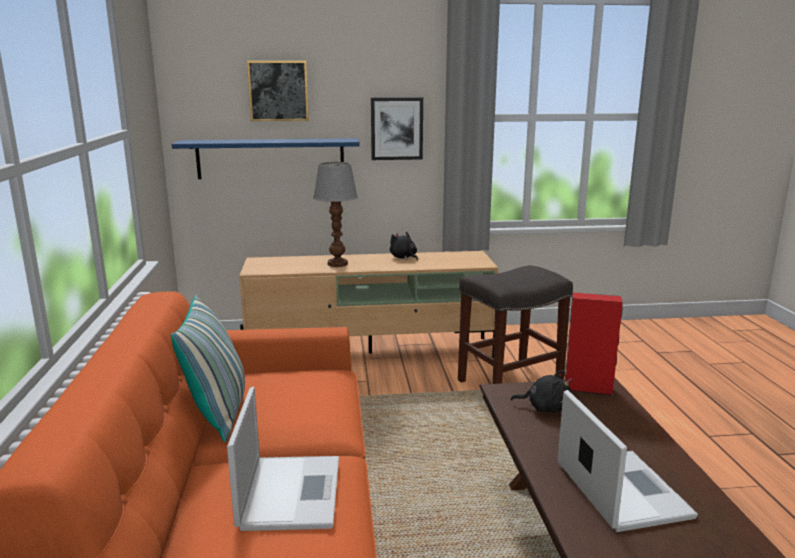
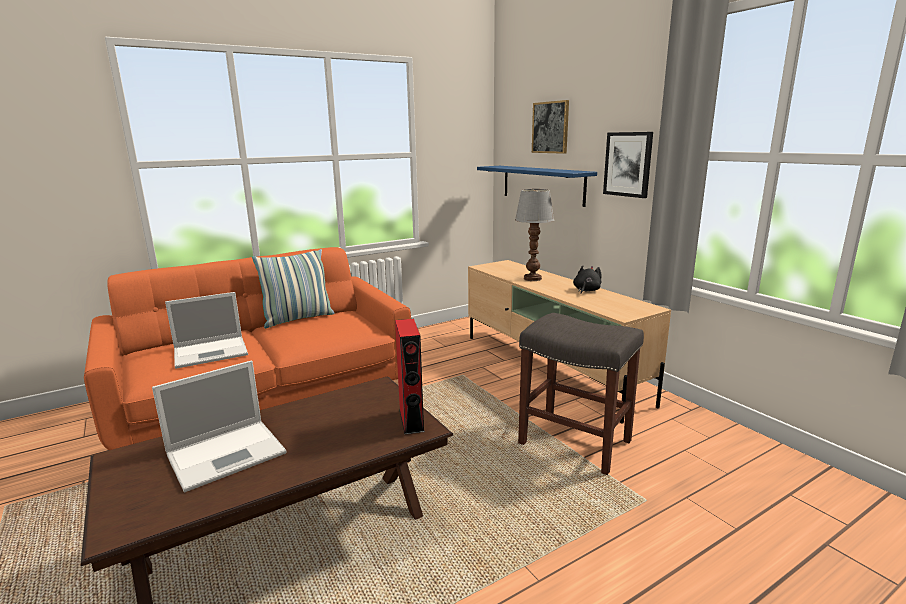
camera: 65 degrees right, 0 degrees up
black plush toy [511,370,572,412] -> none

